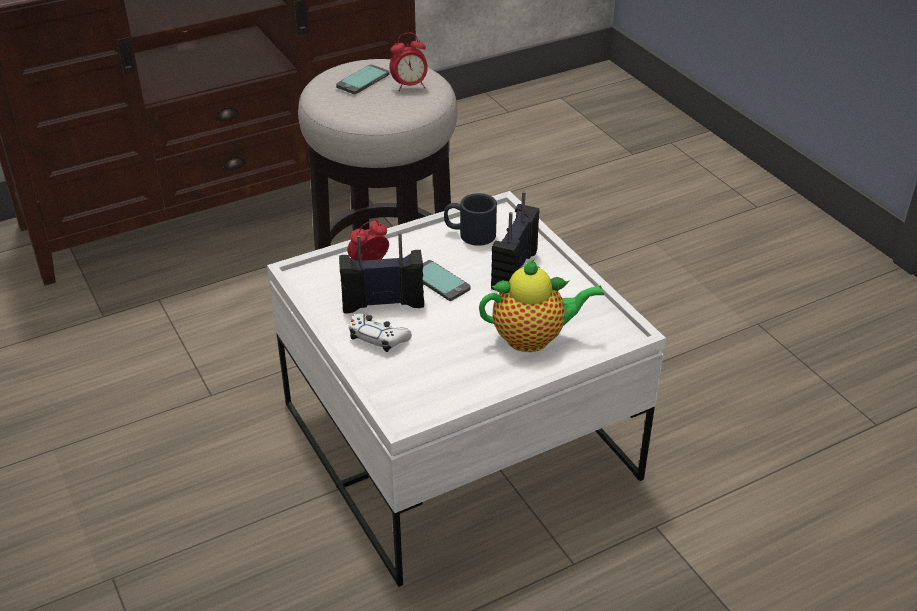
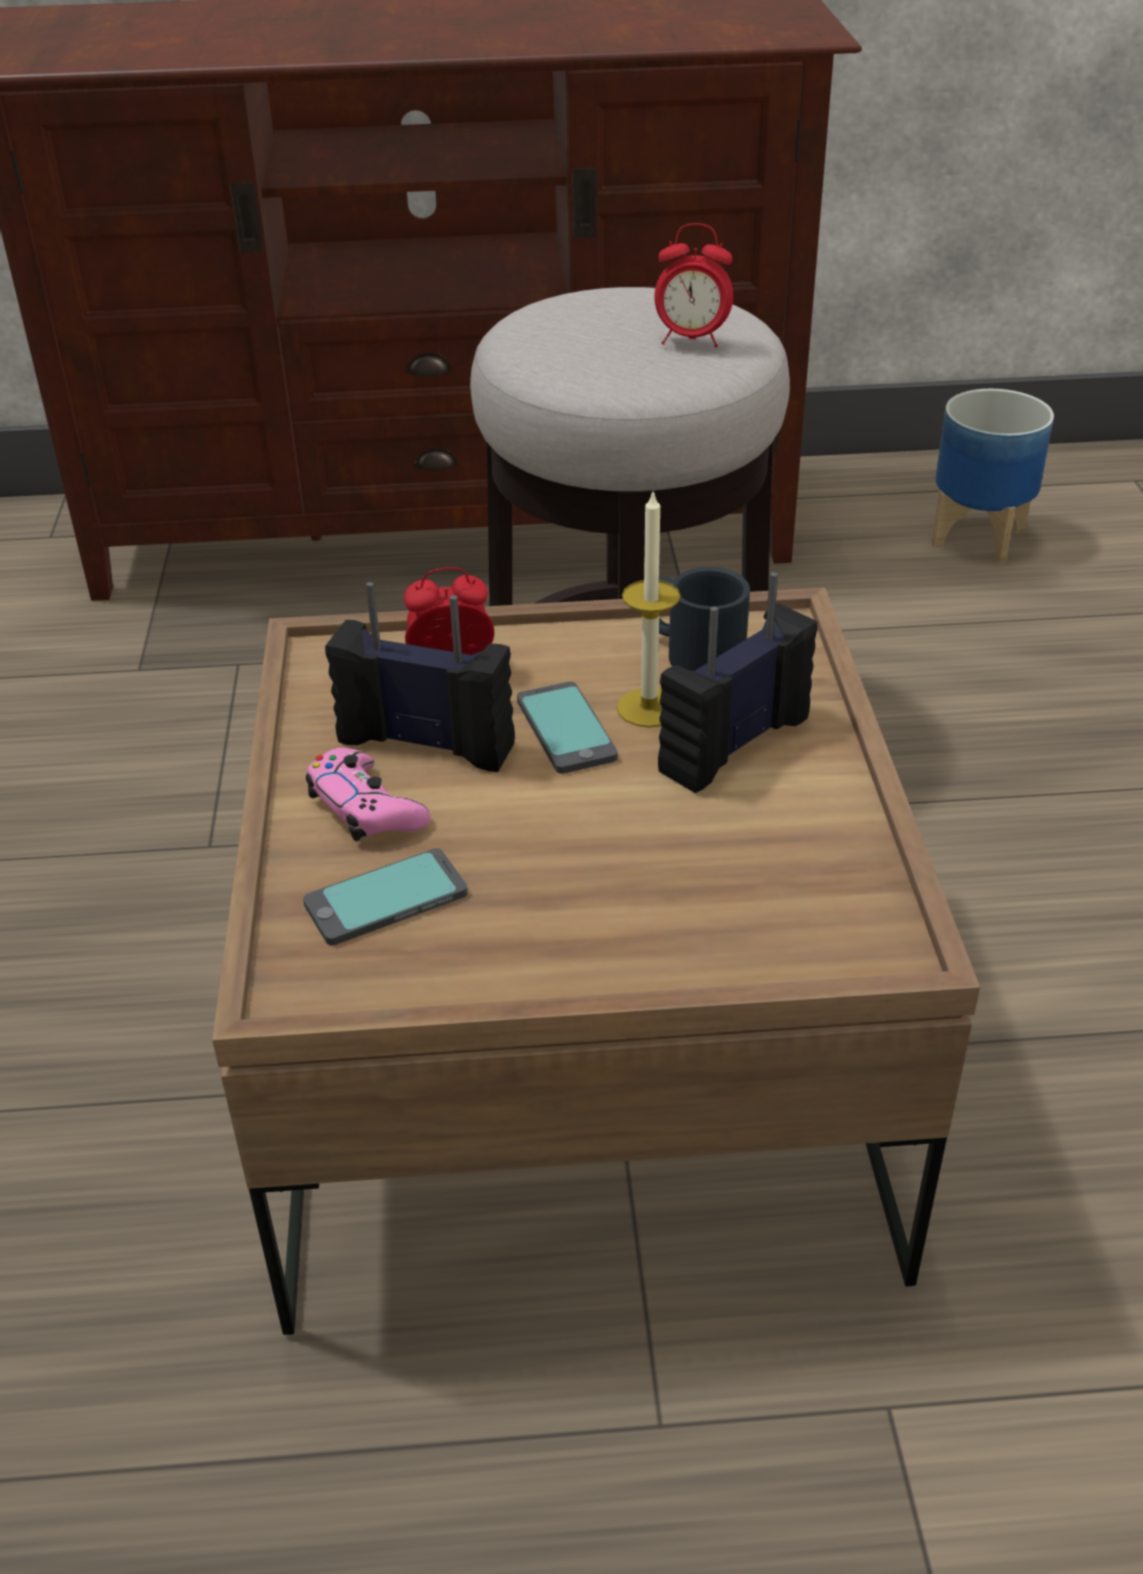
camera: 25 degrees right, 0 degrees up
white coffee table [267,191,666,587] -> brown coffee table [212,588,980,1335]
phone [336,64,390,94] -> phone moved to [303,848,468,946]
white game controller [349,313,412,352] -> pink game controller [306,748,430,841]
teapot [479,259,604,352] -> none
none -> candle [617,489,680,728]
none -> planter [931,389,1054,563]

